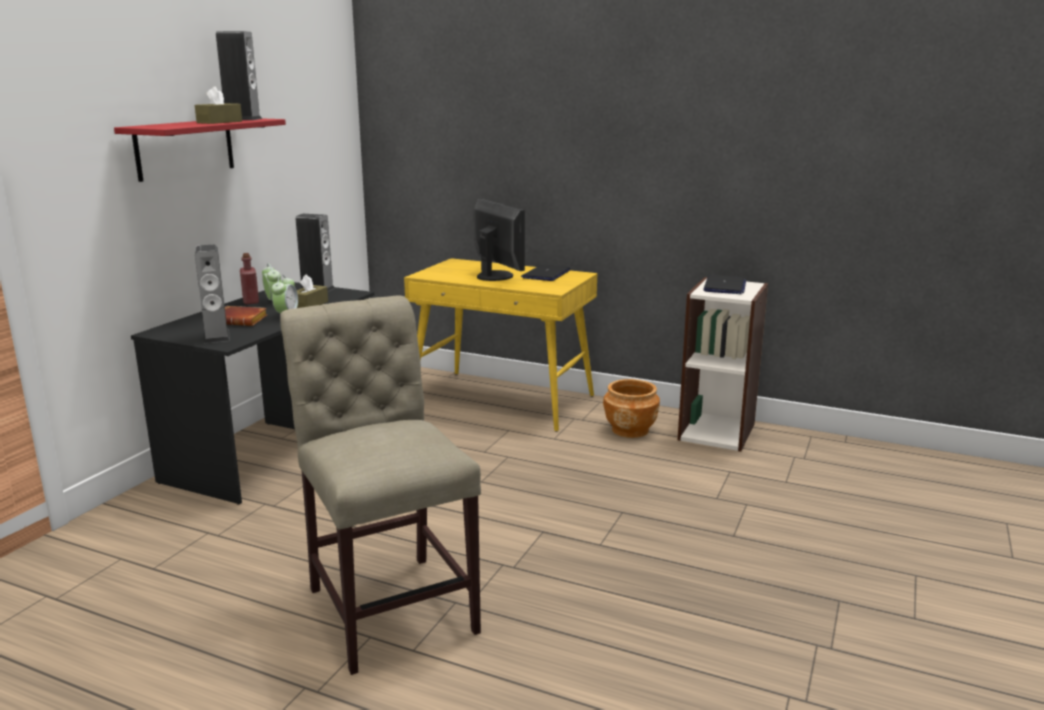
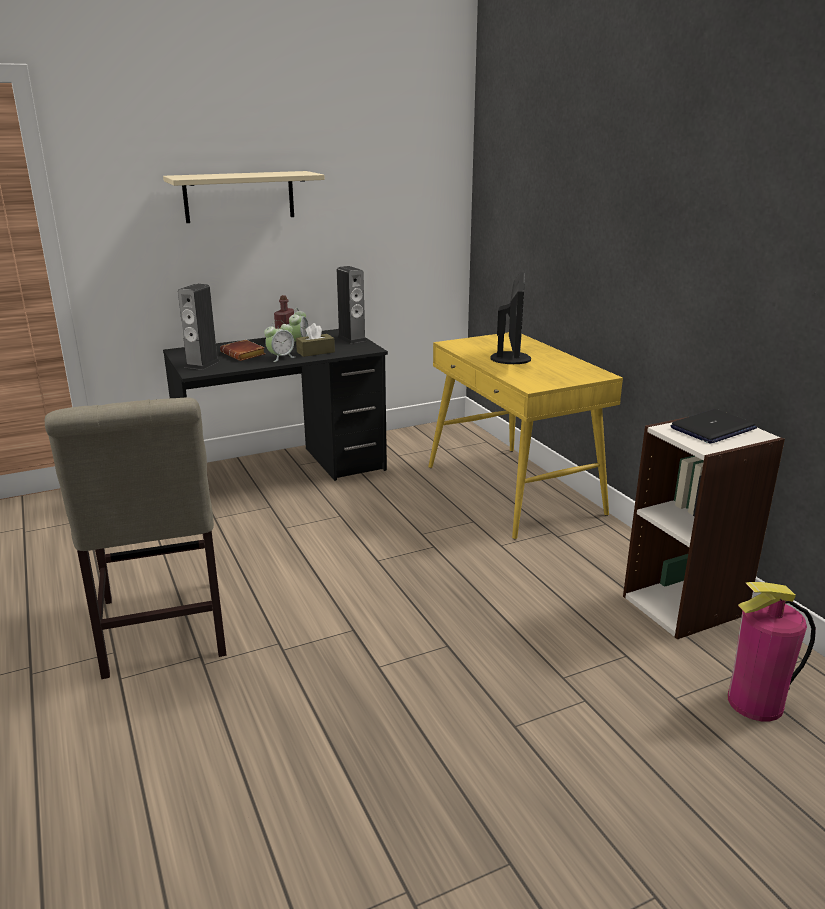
camera: 40 degrees right, 5 degrees up
red shelf [114,118,286,182] -> beige shelf [163,171,325,223]
brown tissue box [195,87,242,124] -> none
speaker [216,31,262,120] -> none
beige chair [280,296,481,675] -> beige chair turned 150 degrees clockwise [45,398,227,679]
laptop [521,265,571,281] -> none
brown planter [603,379,660,438] -> none
none -> fire extinguisher [728,582,816,721]

